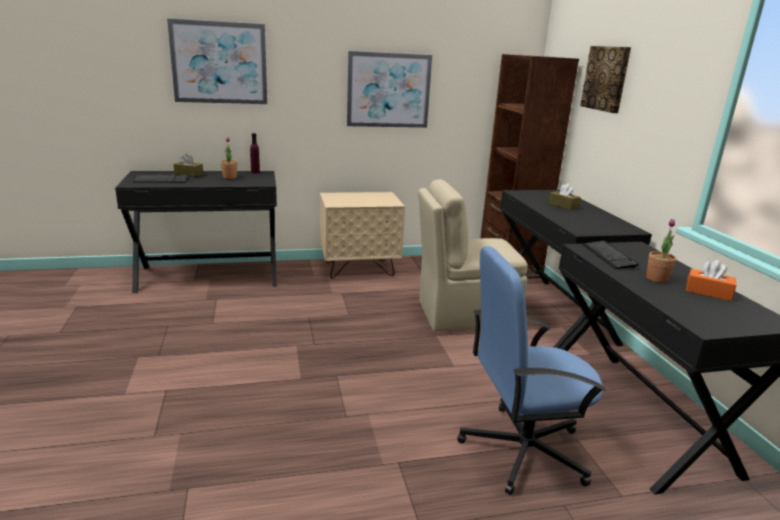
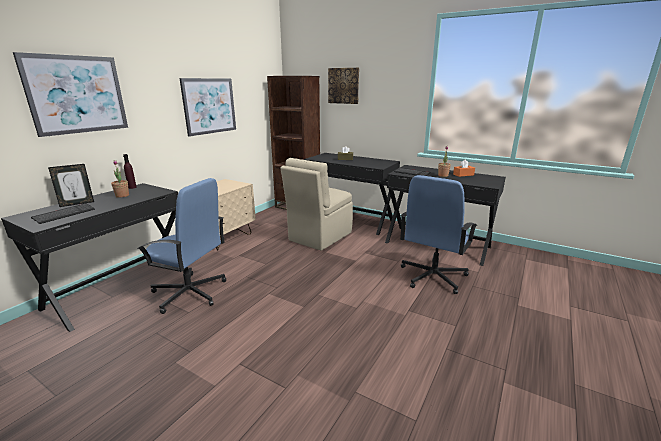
camera: 45 degrees left, 0 degrees up
brown tissue box [173,154,203,177] -> picture frame [48,164,94,207]
none -> blue office chair [137,178,226,314]

